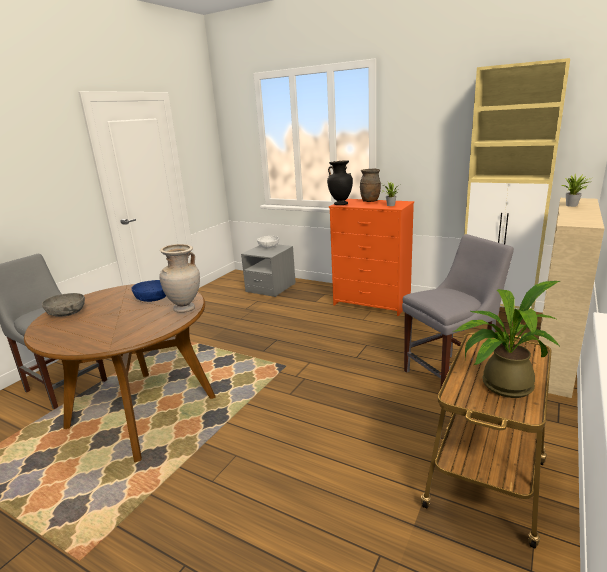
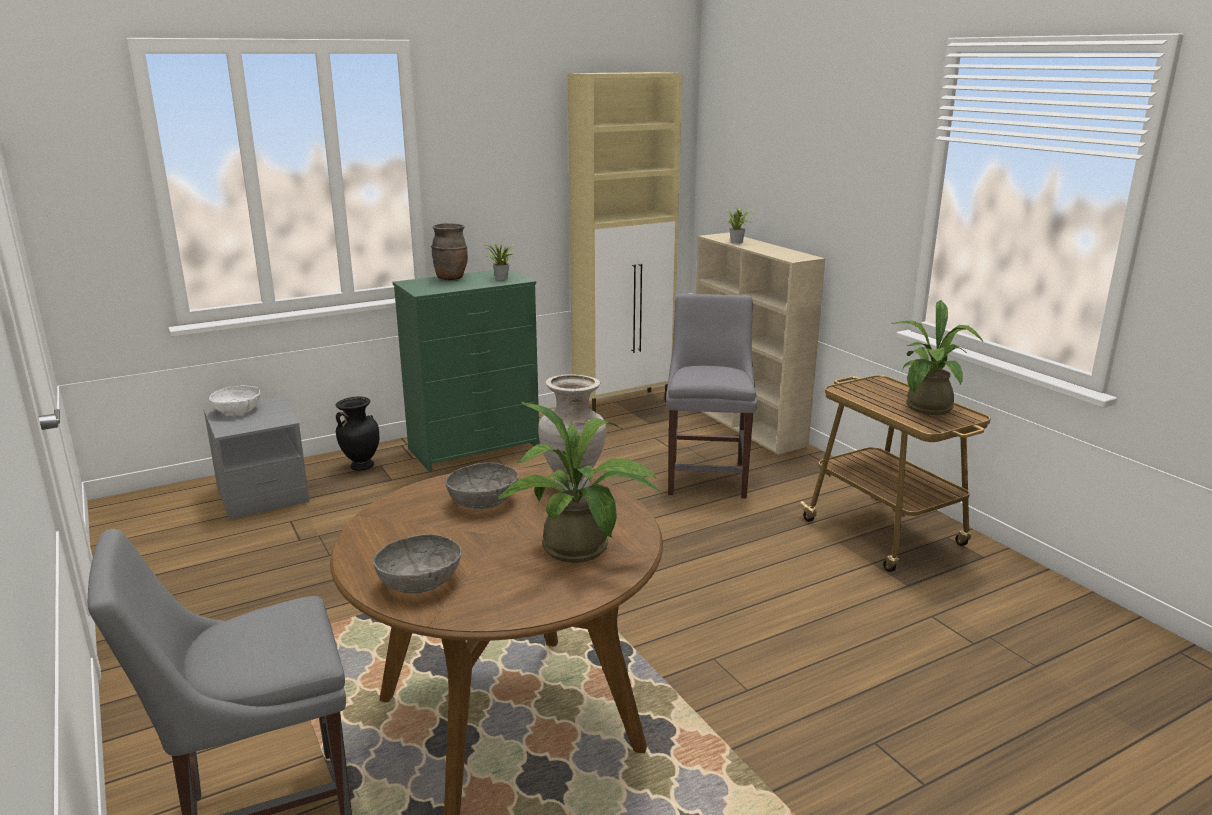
camera: 60 degrees left, 0 degrees up
blue bowl [131,280,166,302] -> grey bowl [446,463,519,509]
black vase [327,160,353,205] -> black vase moved to [335,396,379,471]
orange dresser [329,199,414,316] -> green dresser [393,269,540,473]
none -> potted plant [497,401,661,563]

